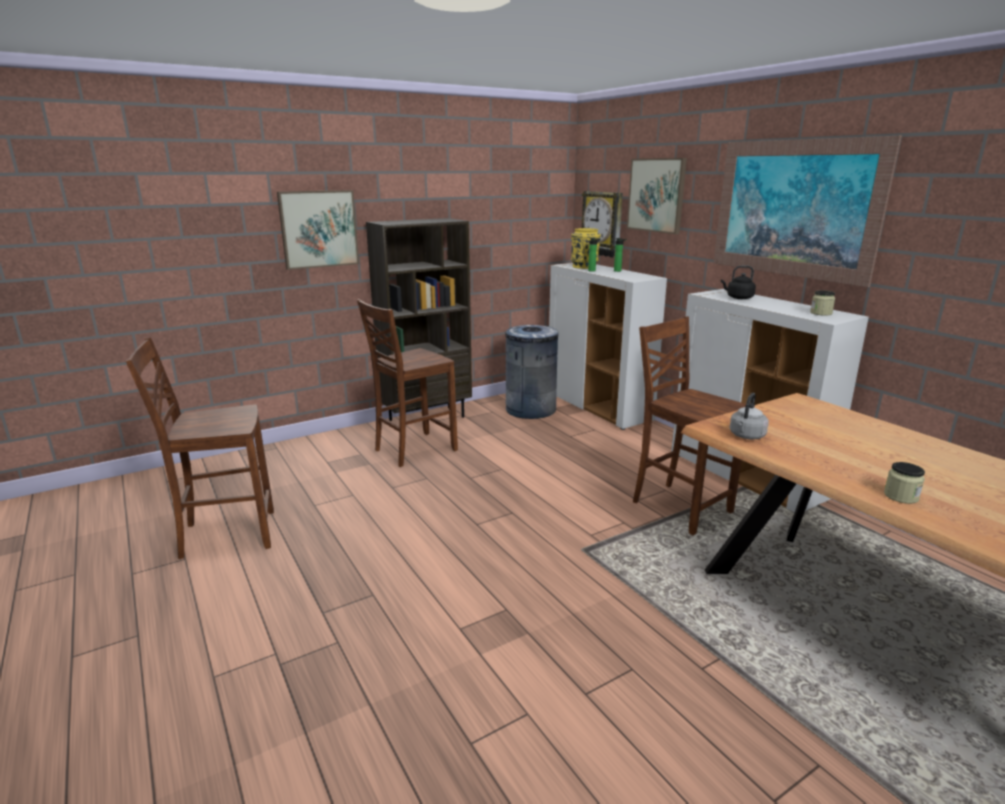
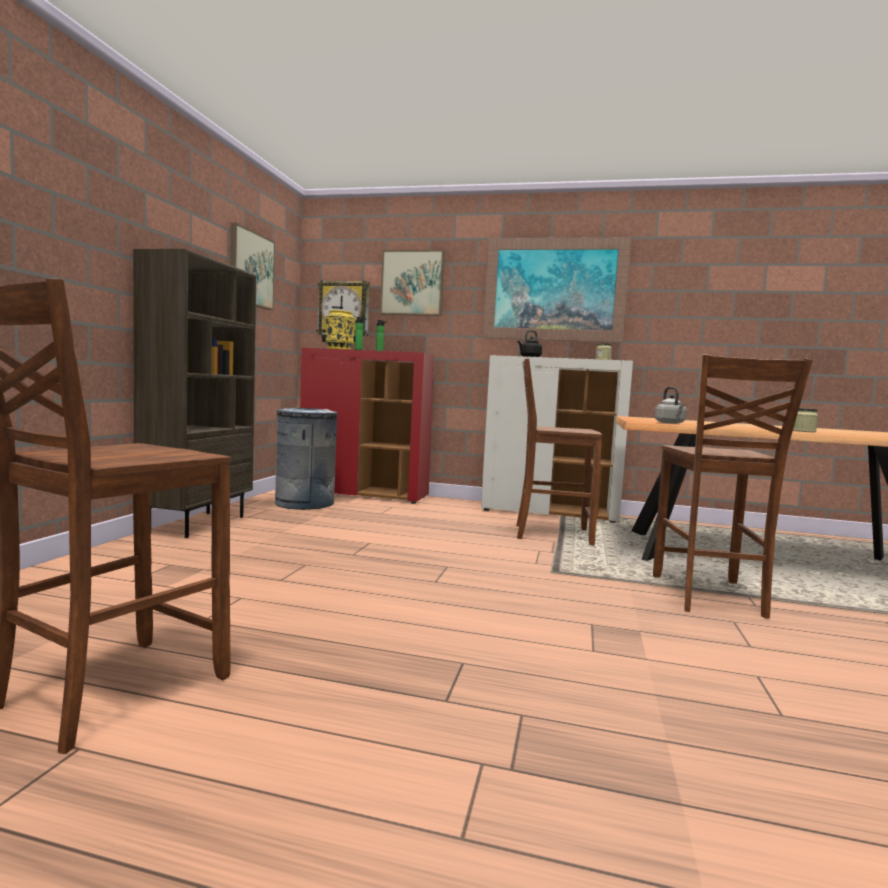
camera: 45 degrees left, 15 degrees down
picture [277,190,359,270] -> picture moved to [230,223,275,310]
brown chair [357,299,458,467] -> brown chair moved to [653,354,813,619]
white cabinet [549,263,667,430] -> red cabinet [300,348,434,504]

